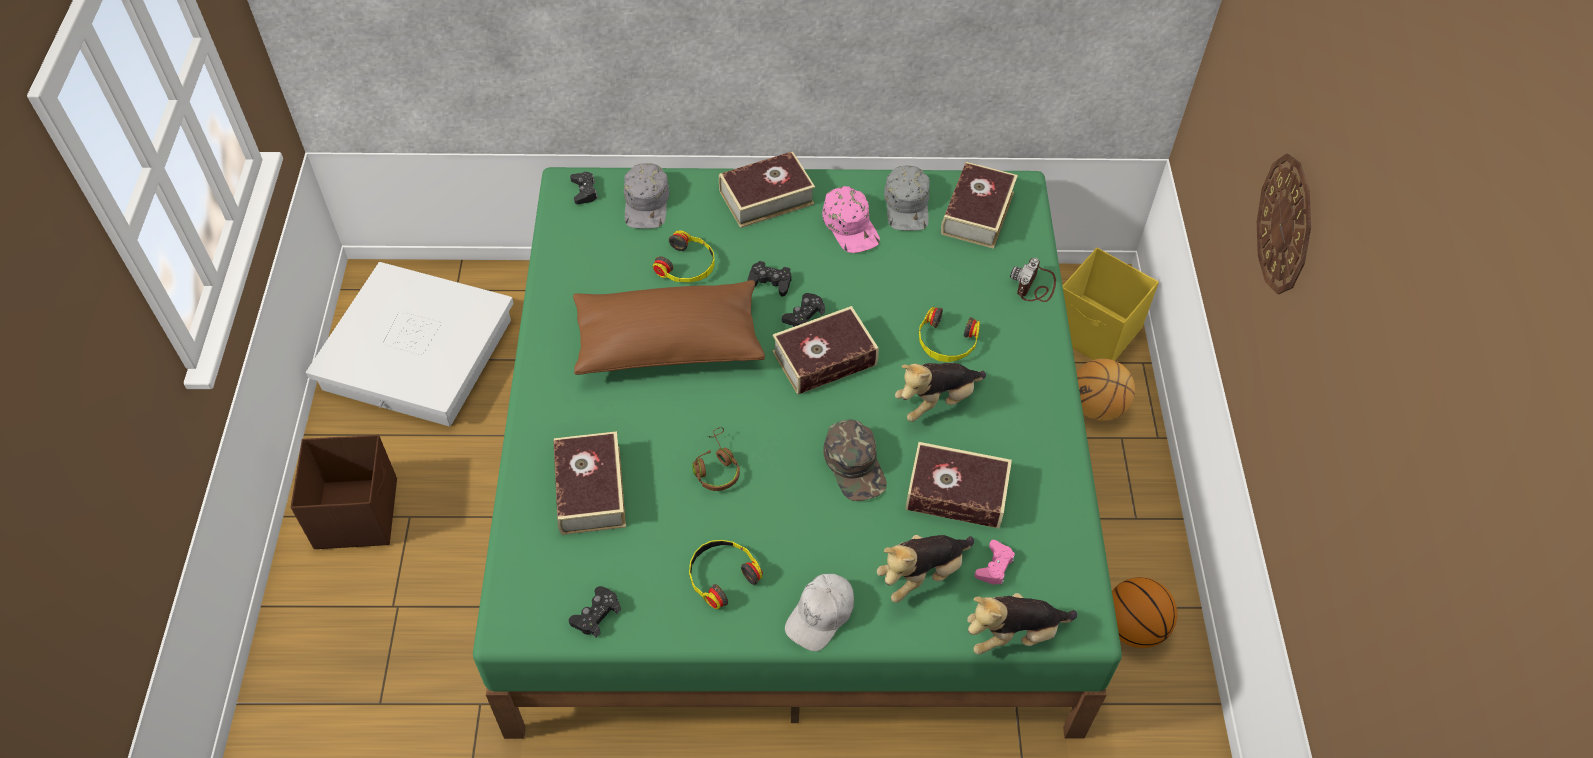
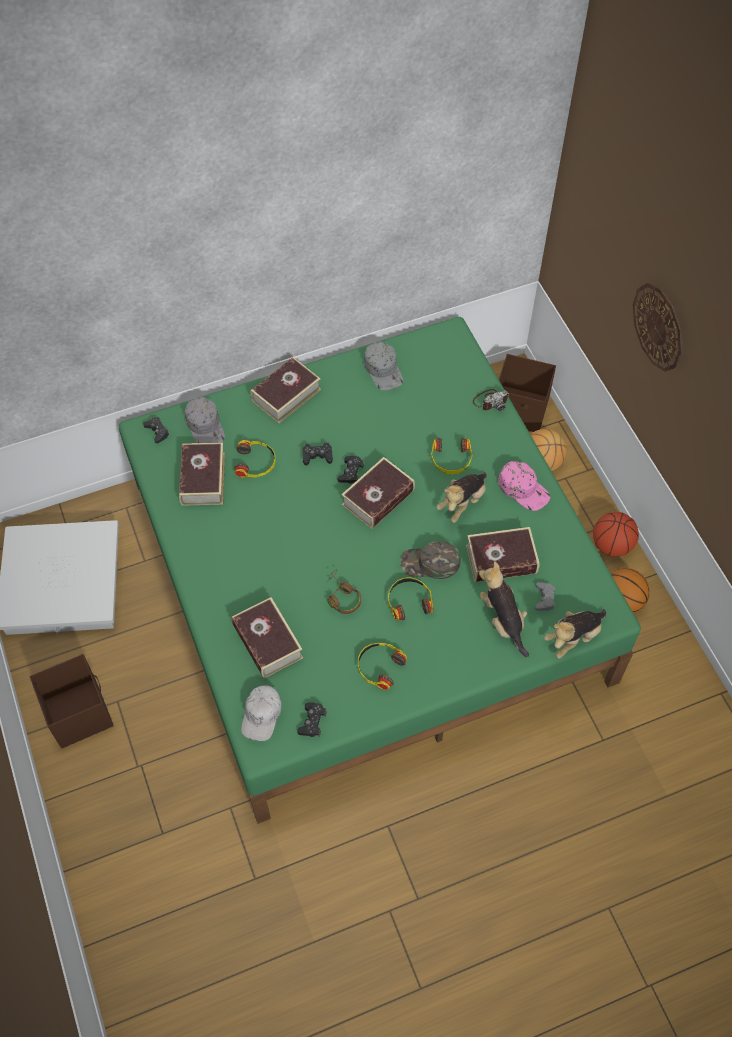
camera: 20 degrees left, 5 degrees up
brown pillow [573,280,765,375] -> none
white cap [785,574,854,651] -> white cap moved to [241,685,282,741]
pink cap [822,186,880,253] -> pink cap moved to [499,461,550,511]
green cap [823,419,887,501] -> green cap turned 135 degrees clockwise [401,541,460,579]
plush toy [877,535,974,603] -> plush toy turned 120 degrees clockwise [479,561,529,657]
book [941,162,1018,249] -> book moved to [179,443,225,506]
pink game controller [975,540,1015,585] -> grey game controller [535,582,555,611]
camera [1010,258,1056,302] -> camera turned 120 degrees counterclockwise [473,389,510,411]
yellow storage box [1063,248,1159,361] -> brown storage box [499,354,556,432]
none -> headphones [388,577,434,621]
none -> basketball [593,512,639,557]

